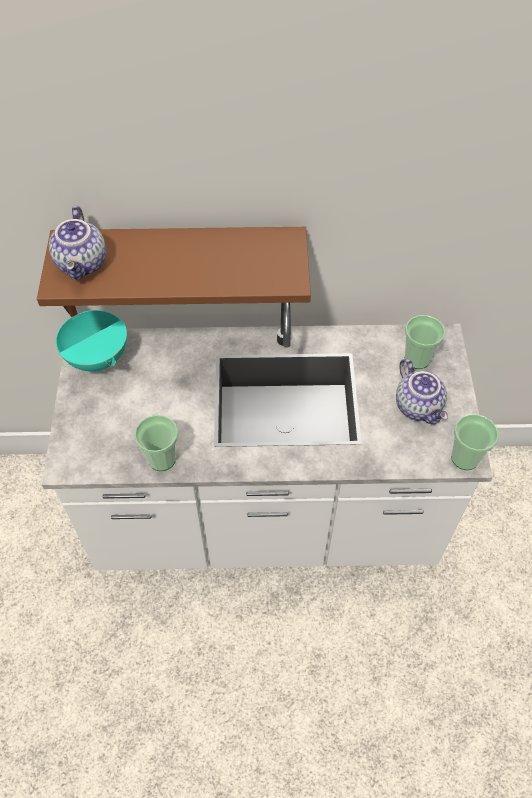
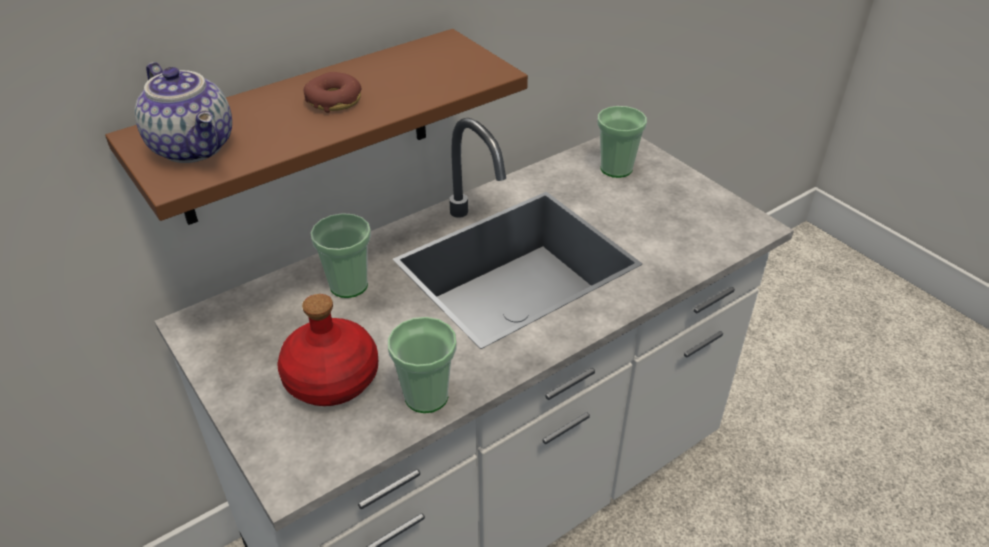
camera: 35 degrees left, 15 degrees down
turquoise cooking pot [56,306,127,371] -> none
teapot [396,359,448,425] -> none
cup [451,414,499,470] -> cup moved to [310,213,371,298]
none -> red bottle [277,294,378,406]
none -> donut [304,72,362,113]

